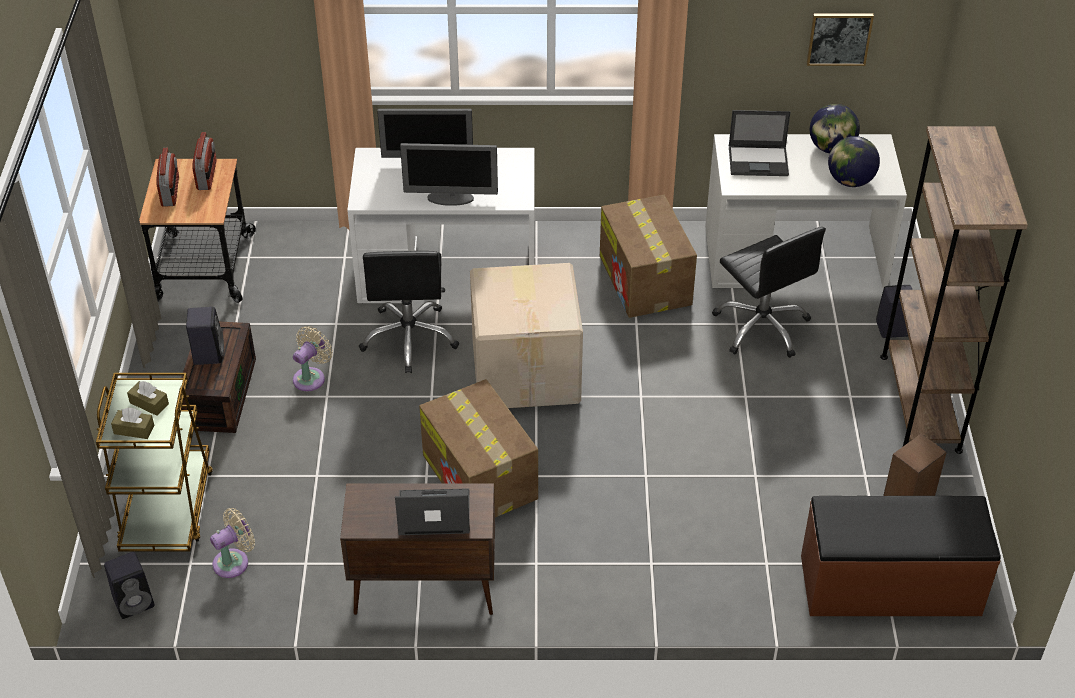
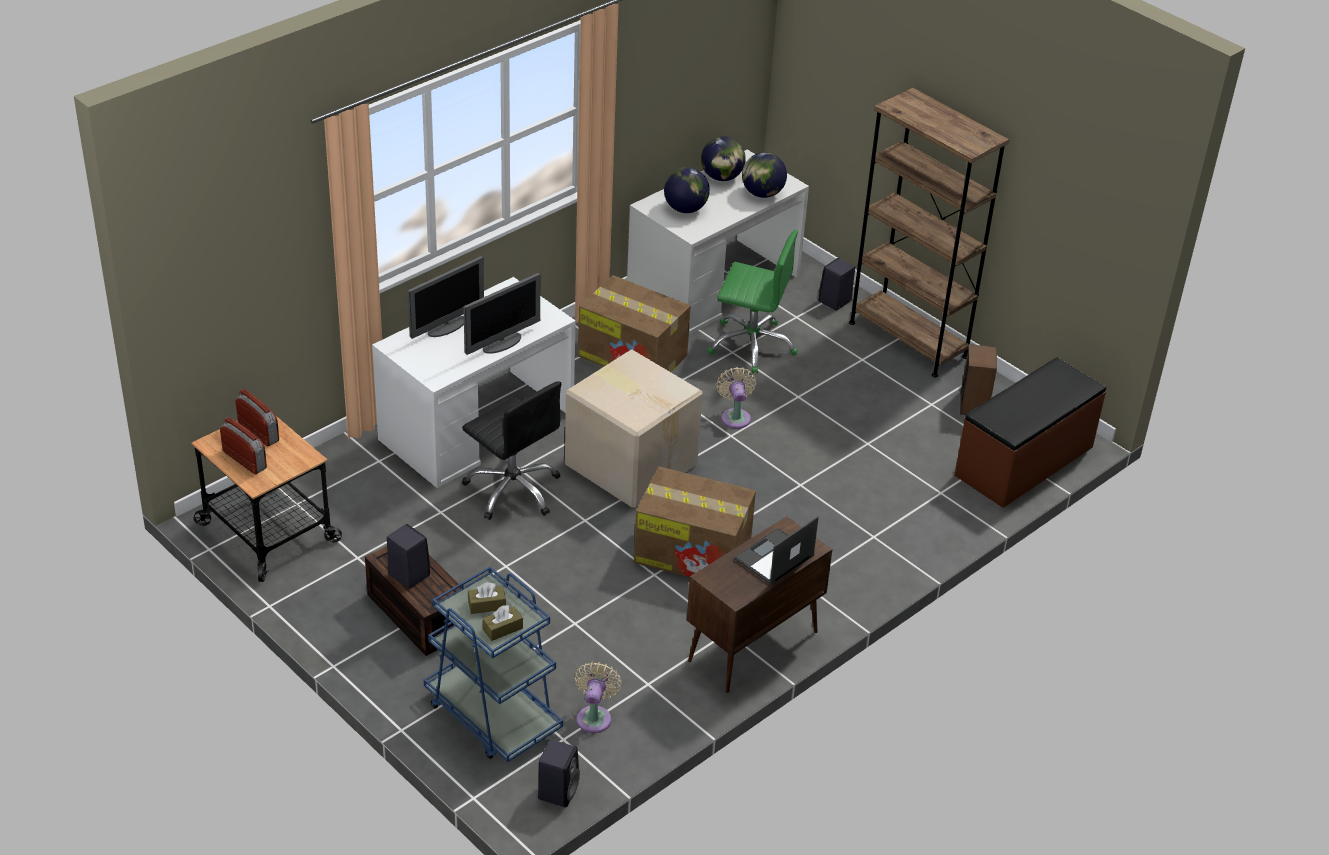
camera: 45 degrees left, 5 degrees down
brown cart [96,373,213,552] -> blue cart [424,567,563,762]
beige fan [293,326,333,391] -> beige fan moved to [716,367,756,429]
black office chair [712,227,826,358] -> green office chair [707,230,798,373]
laptop [729,110,791,176] -> globe [664,167,710,213]
picture [807,14,874,66] -> none

